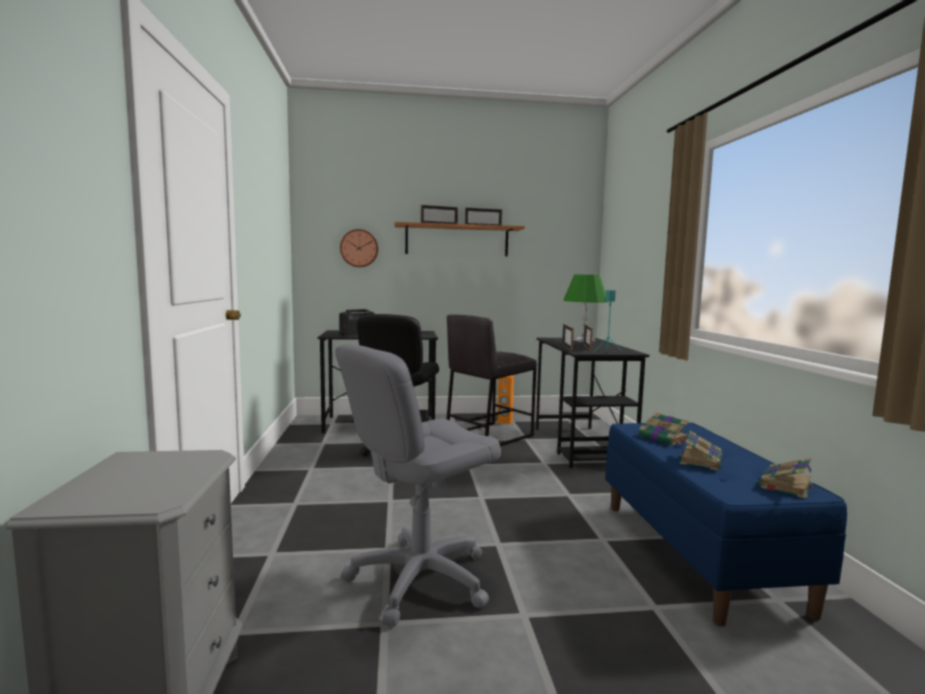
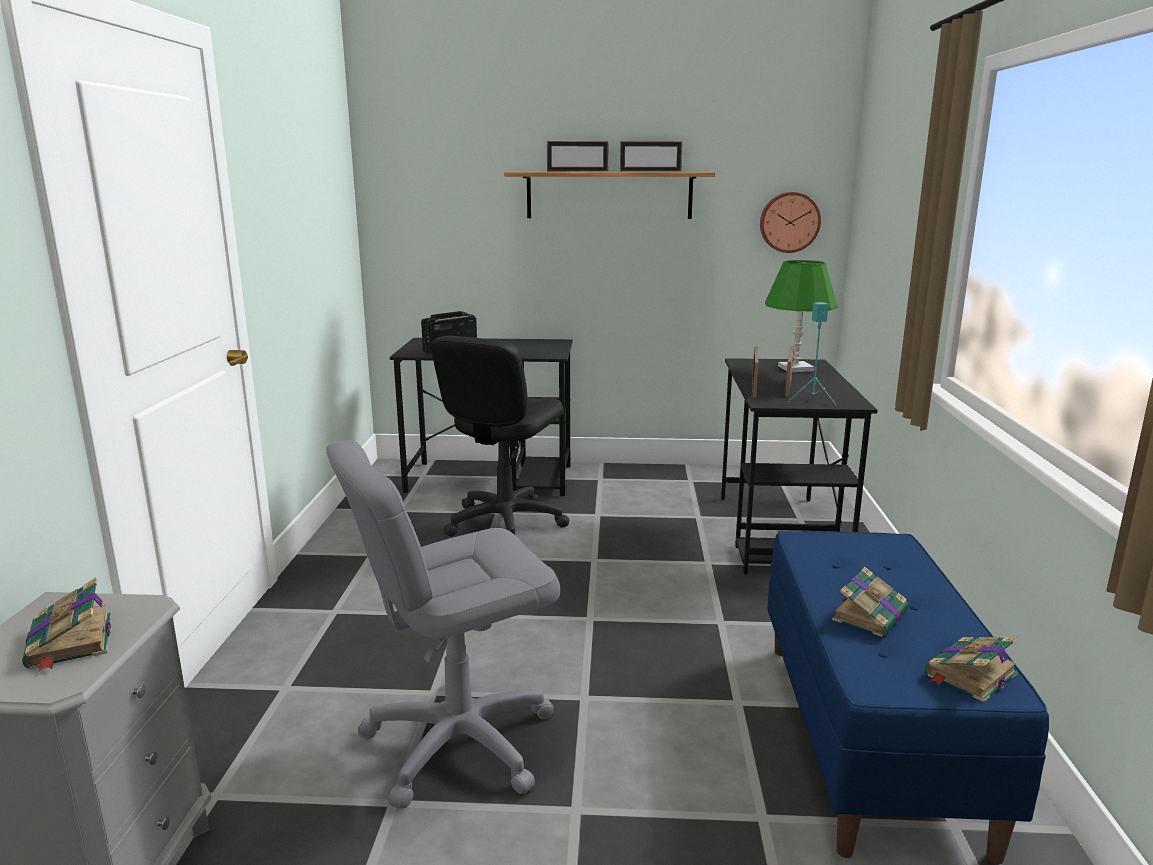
camera: 10 degrees right, 10 degrees up
wall clock [340,229,378,267] -> wall clock moved to [760,192,821,253]
grey stool [447,315,537,446] -> none
orange speaker [497,375,514,424] -> none
book [638,413,689,446] -> book moved to [22,578,111,672]

